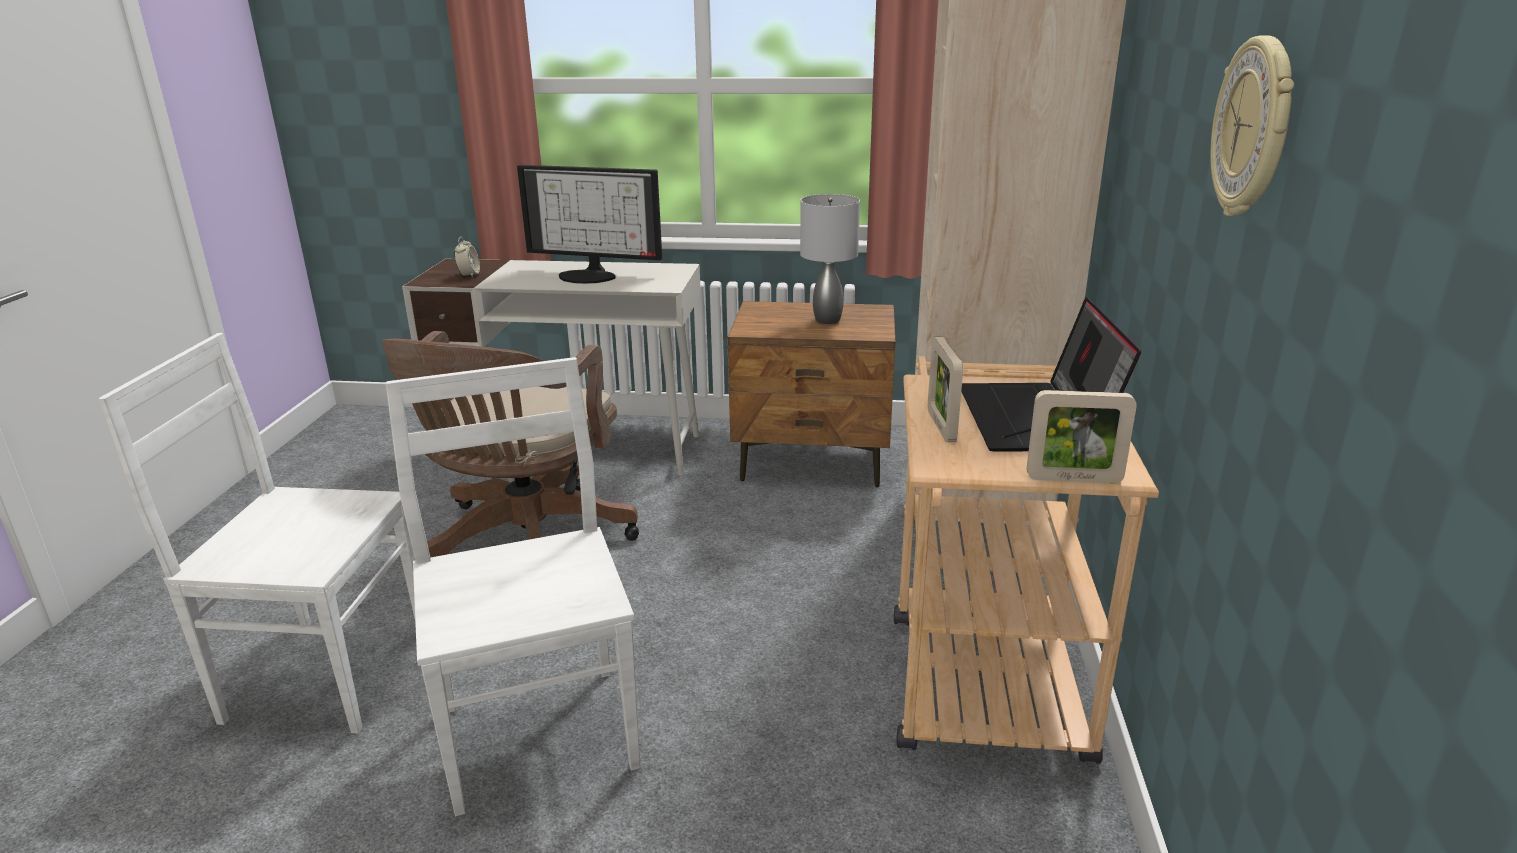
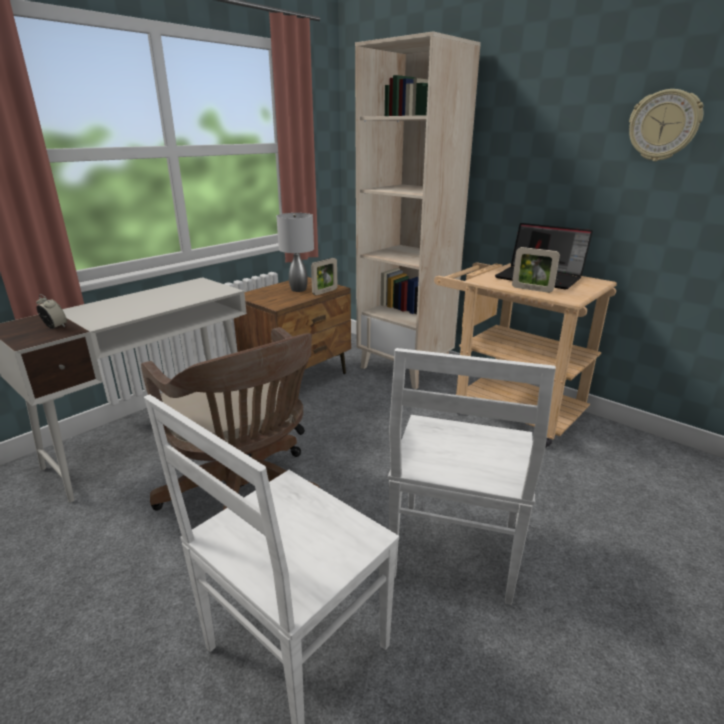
camera: 55 degrees left, 0 degrees up
white chair [385,357,640,816] -> white chair turned 90 degrees counterclockwise [388,348,556,605]
monitor [517,165,662,284] -> none
picture frame [1027,390,1137,483] -> picture frame moved to [311,258,338,295]

